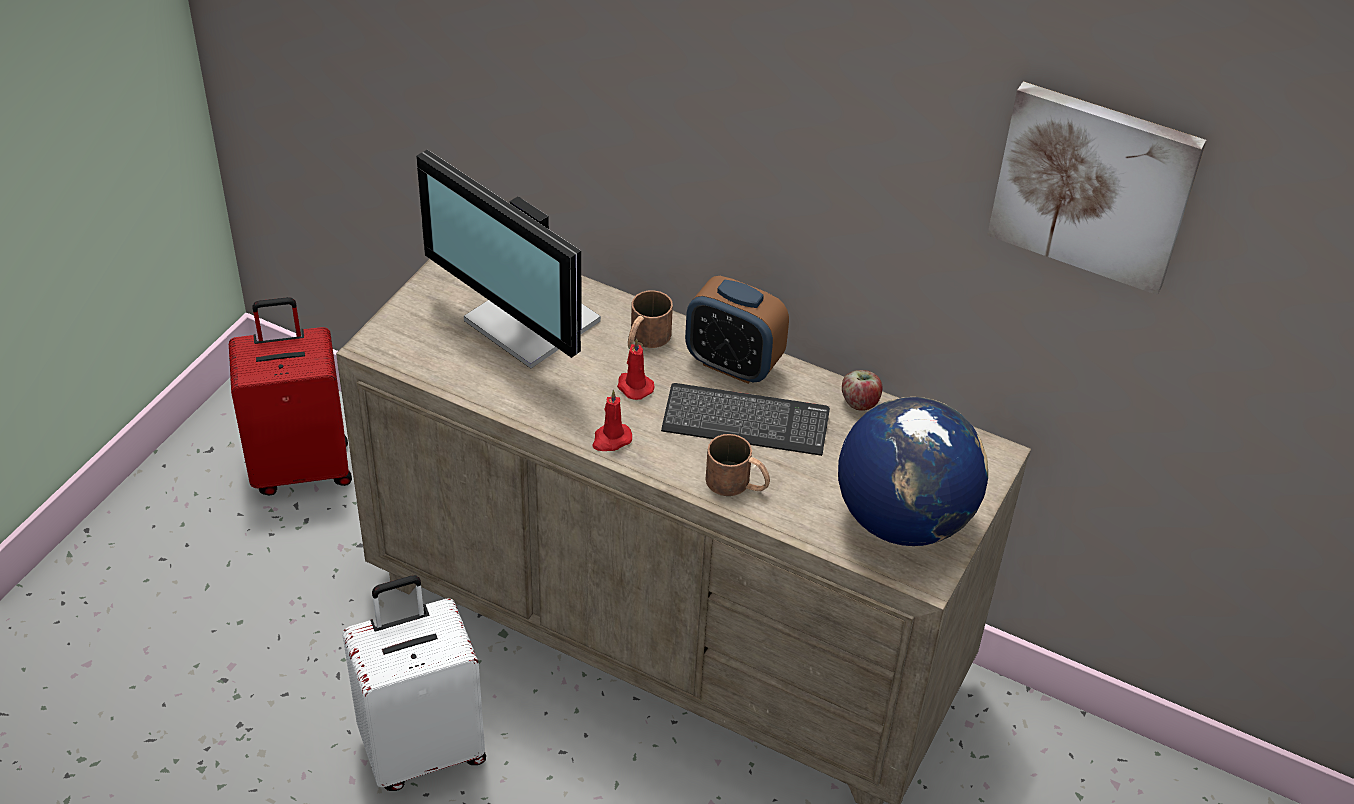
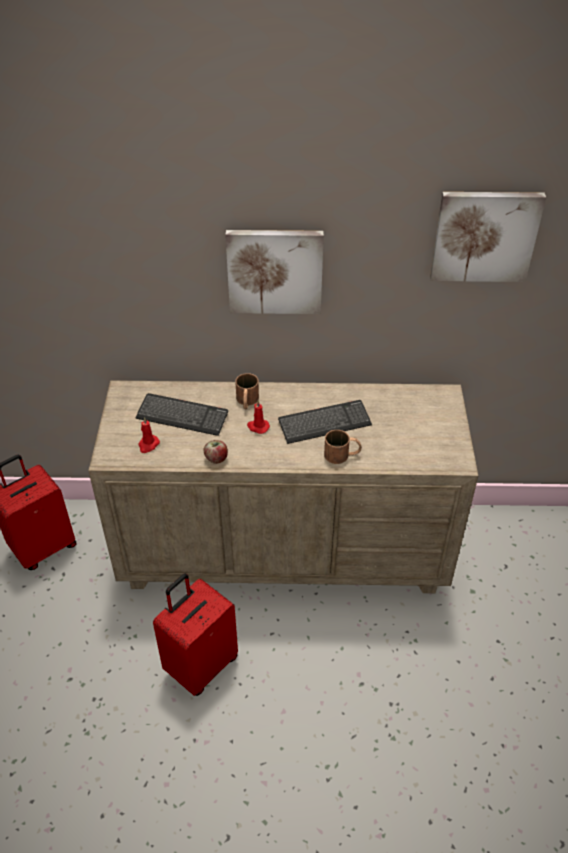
camera: 25 degrees left, 0 degrees up
white suitcase [342,575,486,791] -> red suitcase [153,573,238,696]
monitor [416,150,601,368] -> keyboard [136,393,228,436]
red candle [592,390,632,451] -> red candle moved to [138,417,160,453]
alarm clock [685,276,789,384] -> none
globe [838,397,988,546] -> none
apple [842,370,883,411] -> apple moved to [203,440,228,464]
none -> picture [225,230,324,314]

